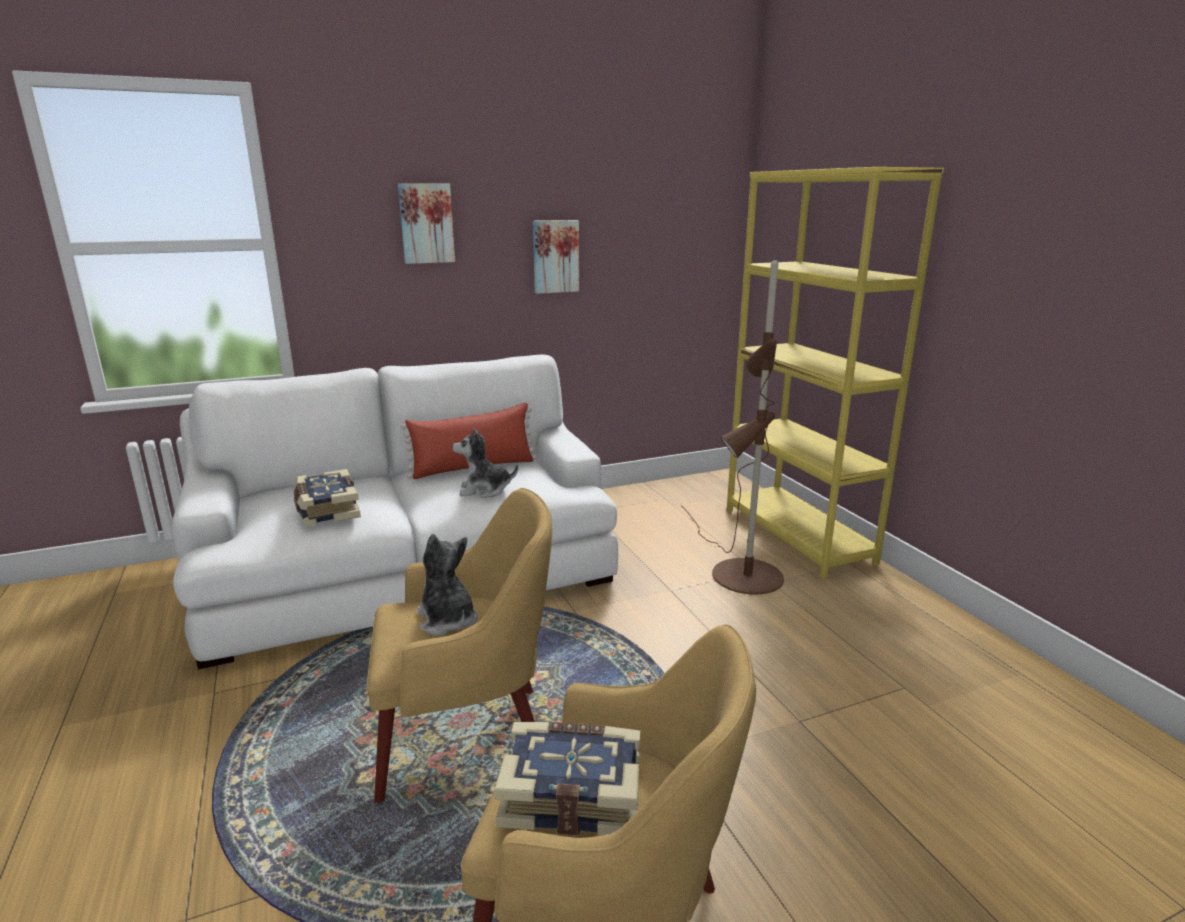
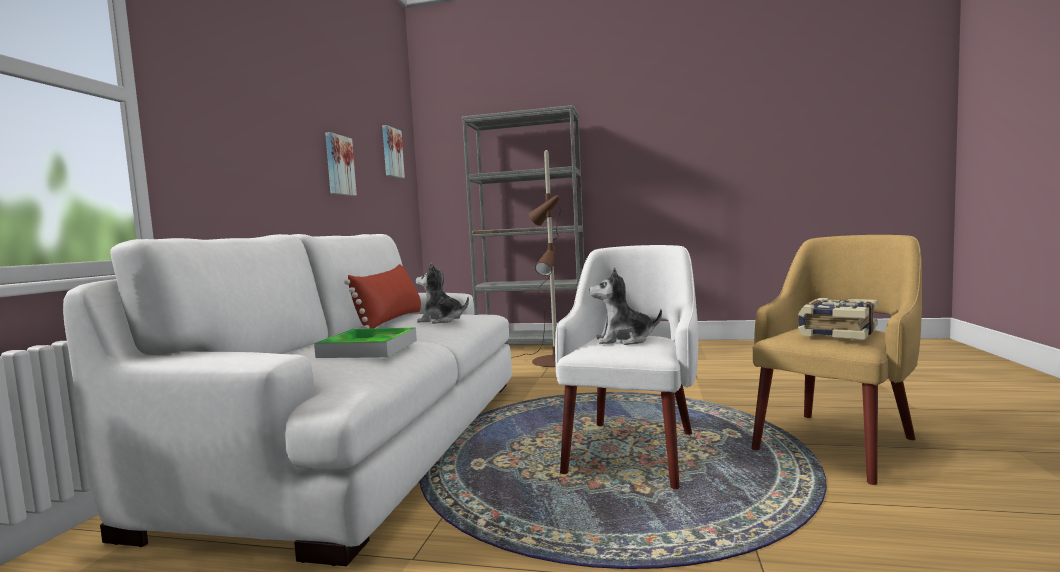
camera: 55 degrees left, 15 degrees down
book [294,469,361,527] -> tray [314,328,417,358]
yellow armchair [367,488,552,803] -> white armchair [555,245,698,489]
picture [398,183,455,264] -> picture moved to [382,125,405,178]
plush toy [452,428,518,498] -> plush toy turned 75 degrees clockwise [416,263,469,324]
yellow bookcase [727,167,944,578] -> grey bookcase [462,105,584,345]

